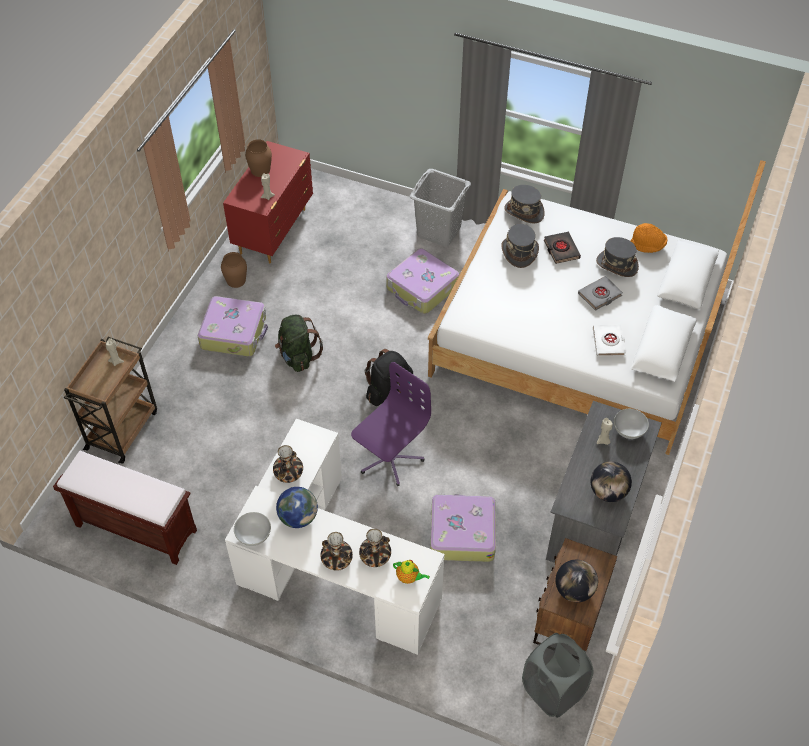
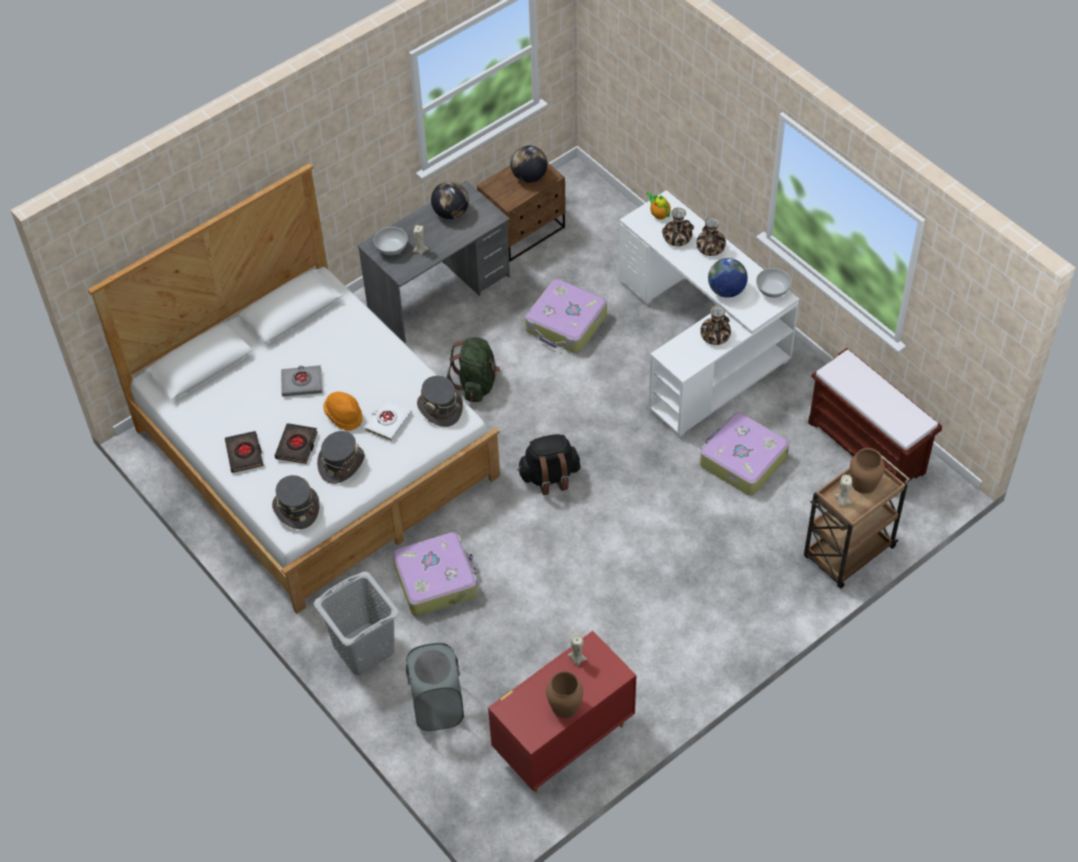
camera: 150 degrees left, 0 degrees up
suitcase [198,296,268,356] -> suitcase moved to [700,412,789,496]
brown vase [221,252,247,288] -> brown vase moved to [850,448,885,494]
green backpack [275,315,323,372] -> green backpack moved to [447,337,500,402]
purple office chair [351,362,431,487] -> none
grey laundry basket [522,633,594,718] -> grey laundry basket moved to [406,643,464,731]
white book [593,325,626,356] -> white book moved to [364,398,412,442]
grey hat [596,237,639,277] -> grey hat moved to [417,376,463,427]
orange hat [631,223,667,253] -> orange hat moved to [323,392,363,431]
none -> black book [224,431,264,473]

